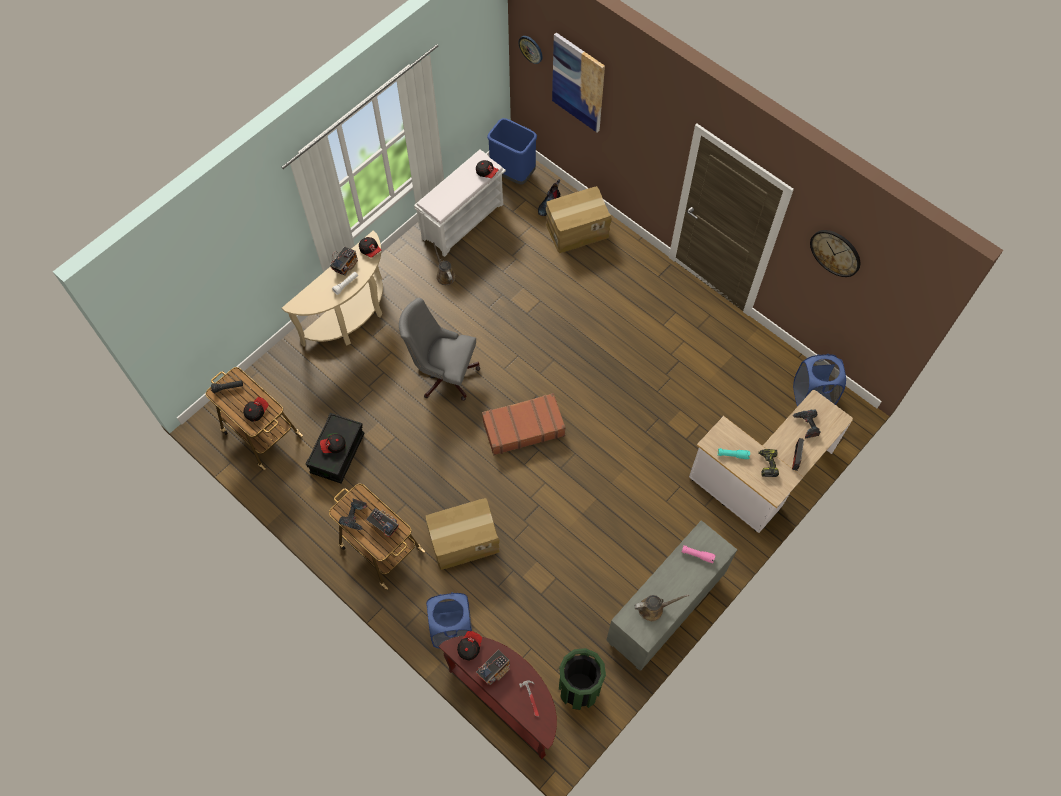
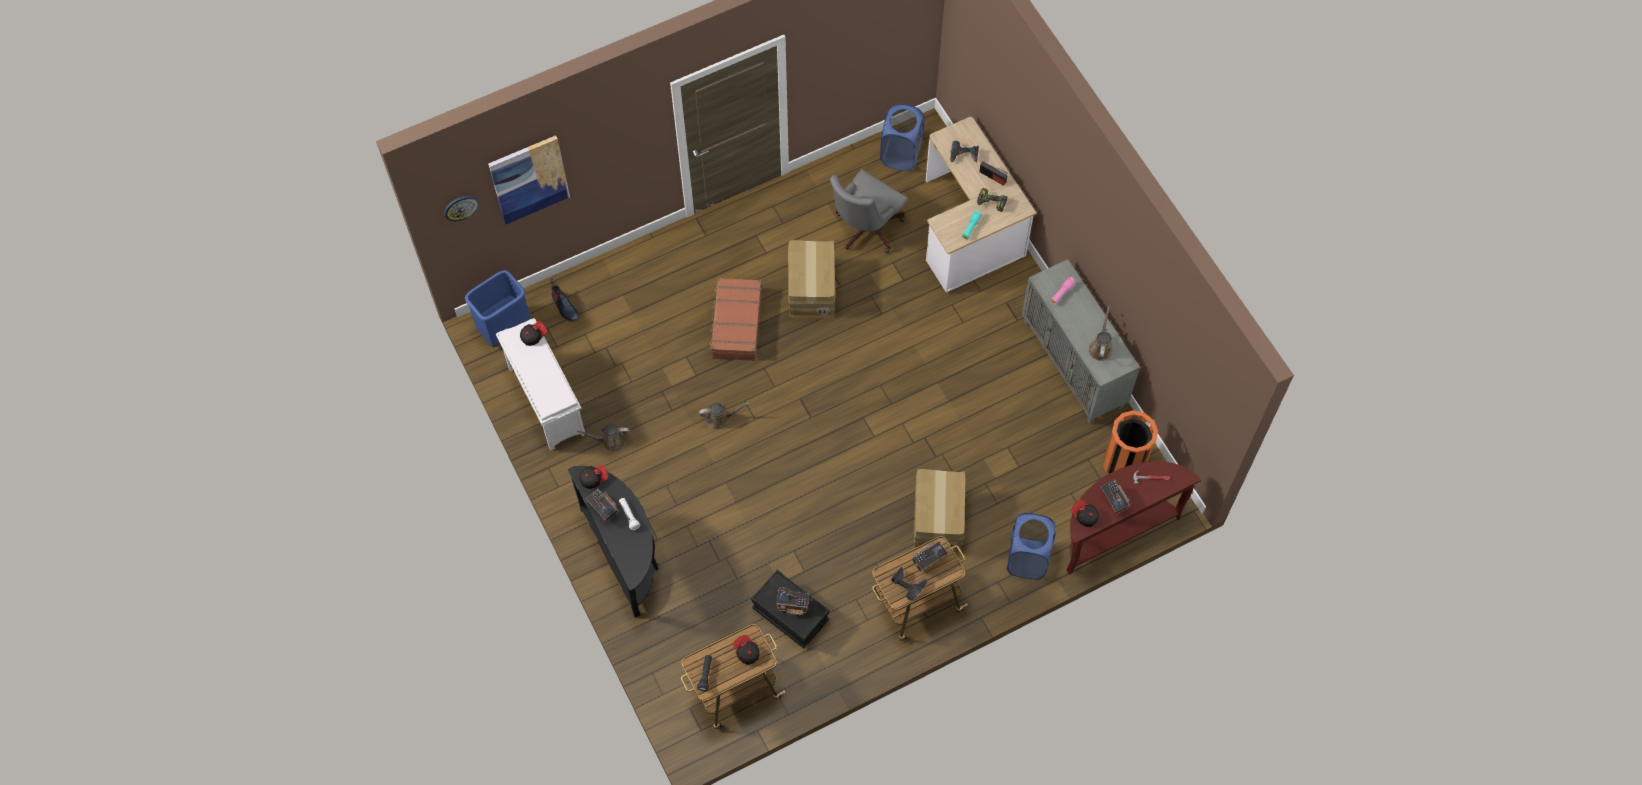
camera: 70 degrees left, 0 degrees up
beige console table [282,231,383,346] -> black console table [568,466,658,618]
cap [320,434,345,453] -> radio [777,587,809,615]
grey office chair [399,298,480,401] -> grey office chair moved to [830,169,908,253]
brown suitcase [482,393,566,455] -> brown suitcase moved to [709,278,762,361]
cardboard box [546,186,612,253] -> cardboard box moved to [788,240,835,318]
green trash can [559,648,606,710] -> orange trash can [1103,410,1158,473]
wall clock [810,230,860,277] -> none
none -> brown watering can [699,402,750,430]

